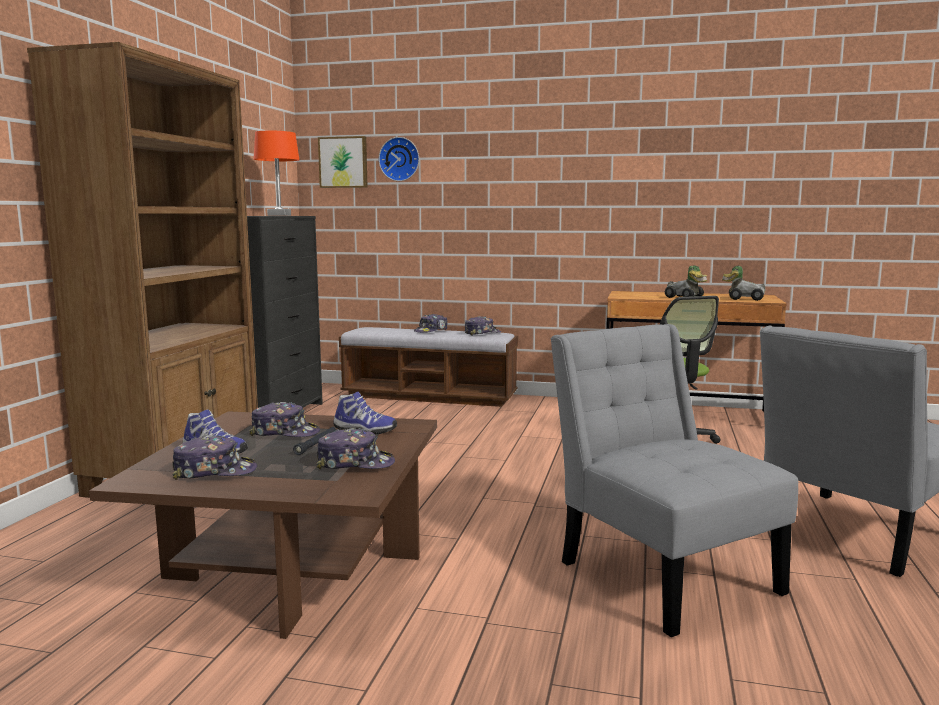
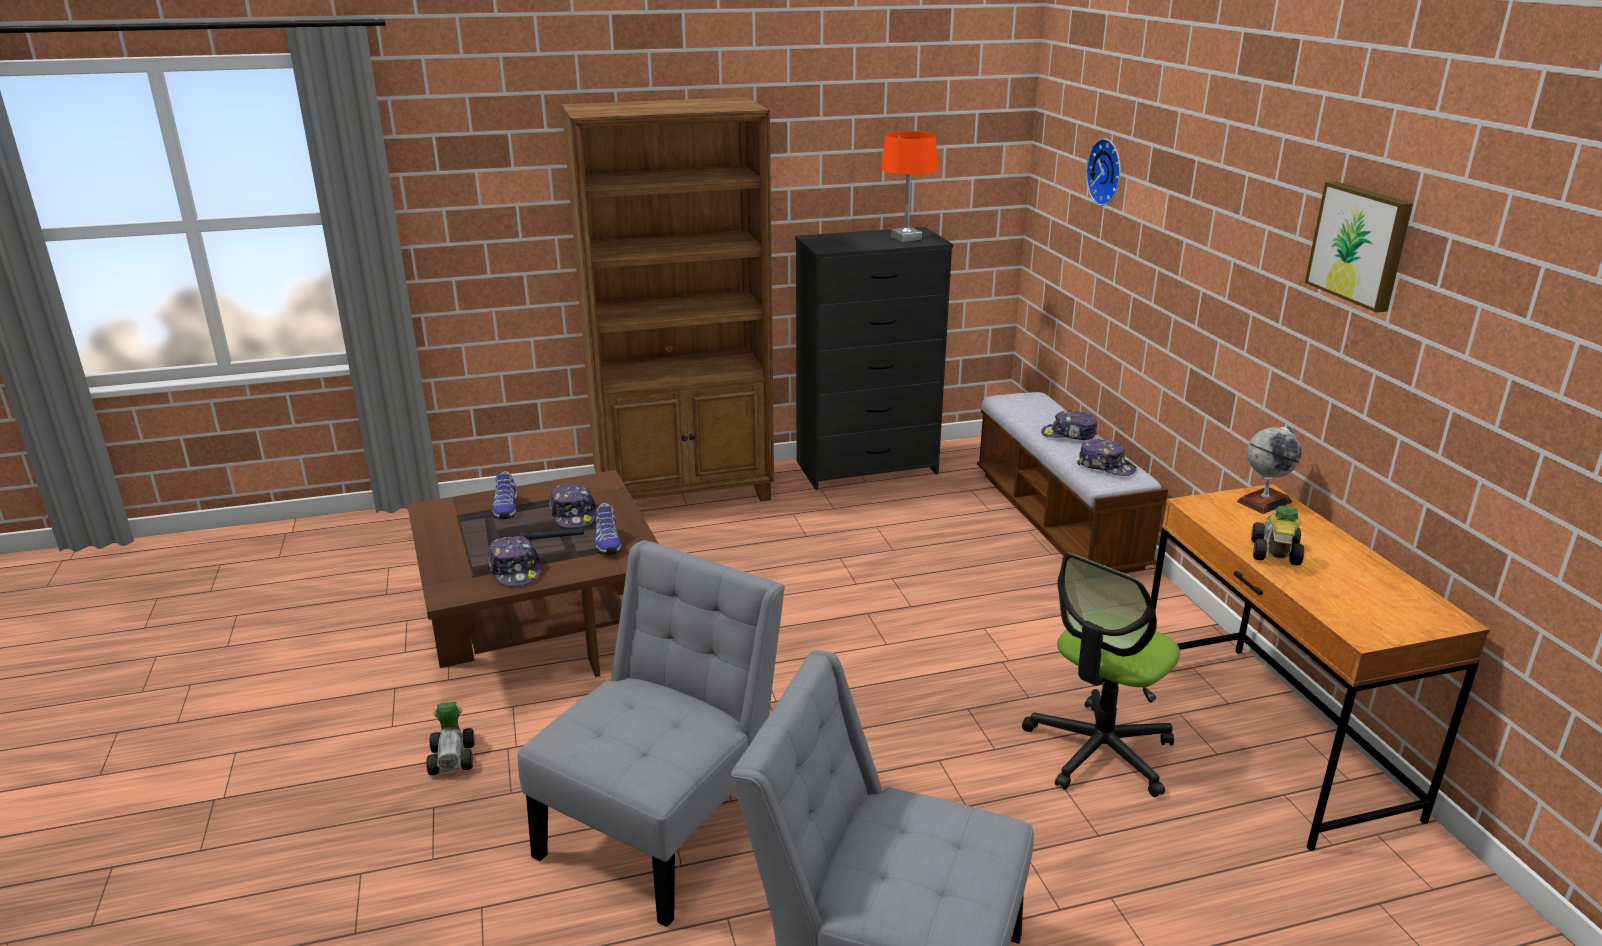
camera: 60 degrees right, 15 degrees up
cap [172,435,257,480] -> none
picture [318,136,368,188] -> picture moved to [1305,181,1413,313]
toy car [722,266,765,301] -> toy car moved to [427,702,475,775]
none -> globe [1237,424,1302,514]

